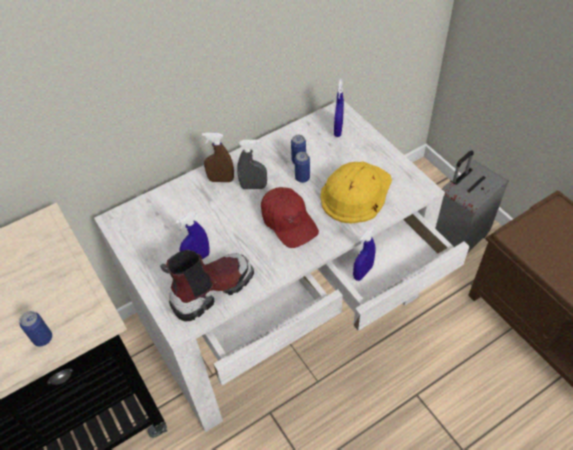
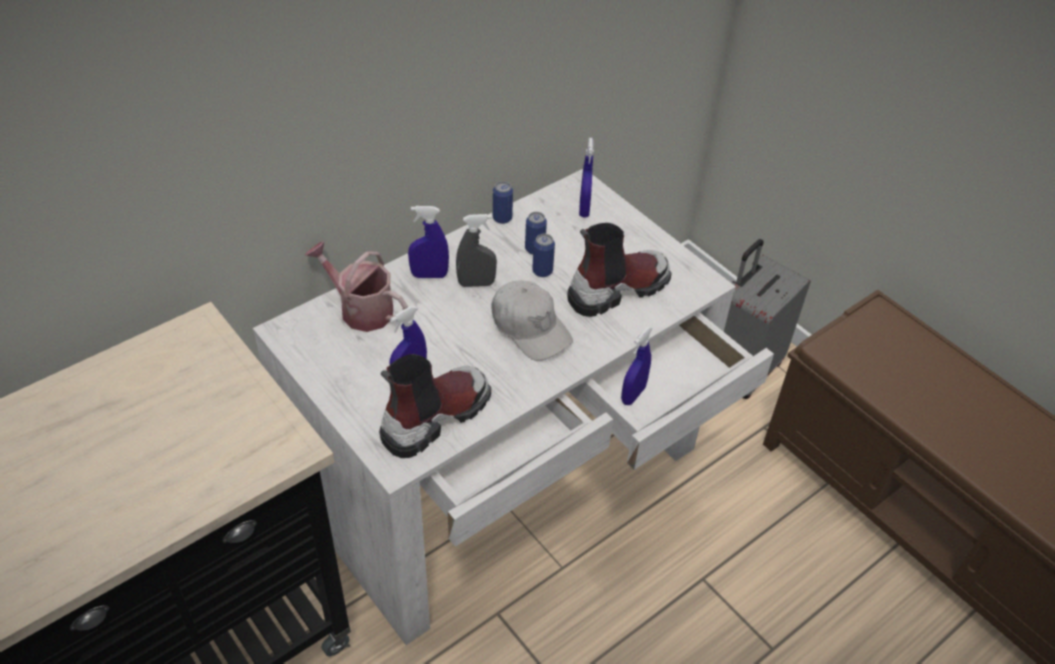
camera: 10 degrees left, 5 degrees down
can [20,311,52,347] -> can moved to [493,181,513,224]
brown spray bottle [202,133,234,182] -> blue spray bottle [408,206,449,278]
red cap [261,187,319,248] -> white cap [491,280,573,361]
yellow hard hat [320,161,392,224] -> boot [568,223,672,317]
none -> watering can [305,242,408,332]

